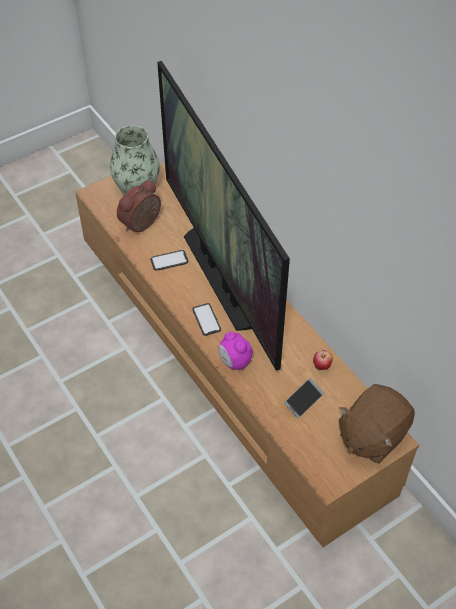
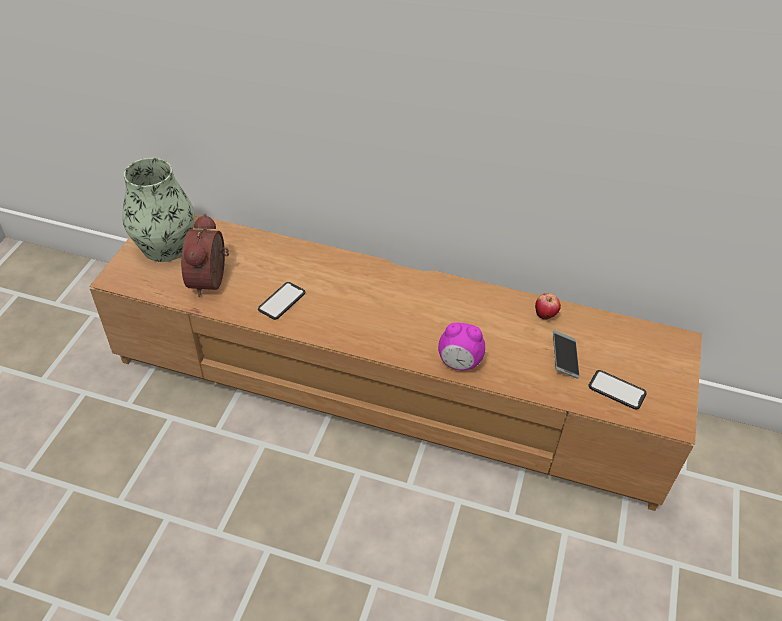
camera: 40 degrees left, 5 degrees down
television [157,61,290,371] -> none
phone [192,303,221,336] -> phone moved to [588,370,647,409]
brown plush toy [339,384,415,464] -> none

